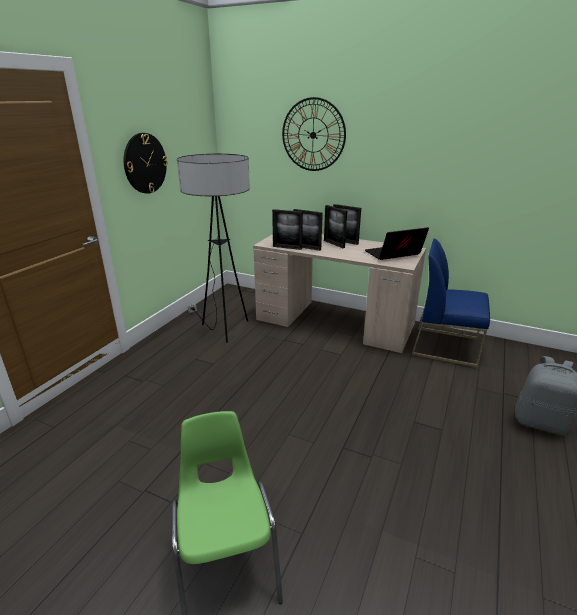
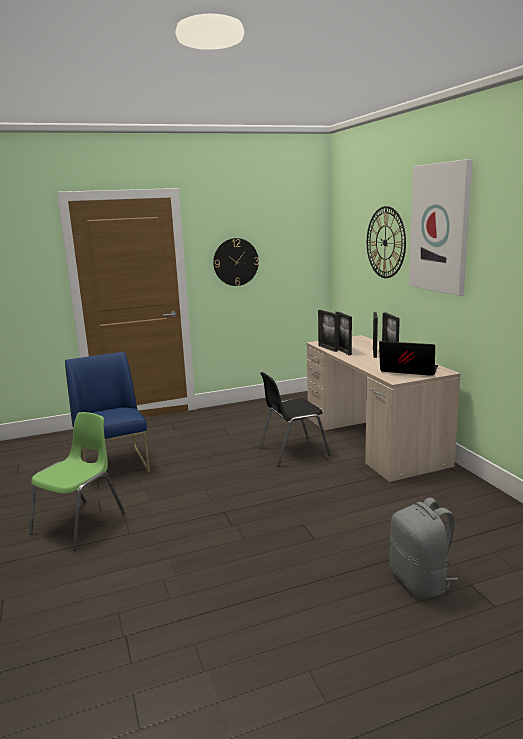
camera: 45 degrees right, 10 degrees down
floor lamp [177,154,250,343] -> none
blue chair [412,238,490,368] -> blue chair moved to [65,352,150,487]
none -> black chair [259,372,331,466]
none -> picture [409,159,473,296]

